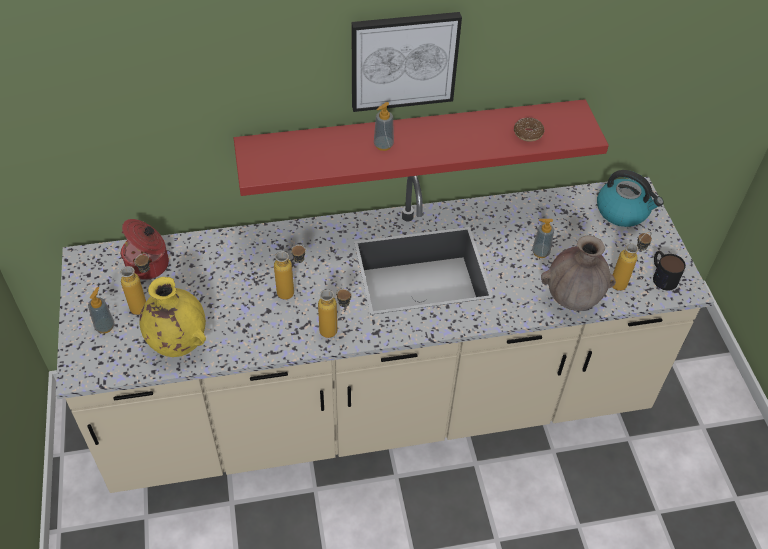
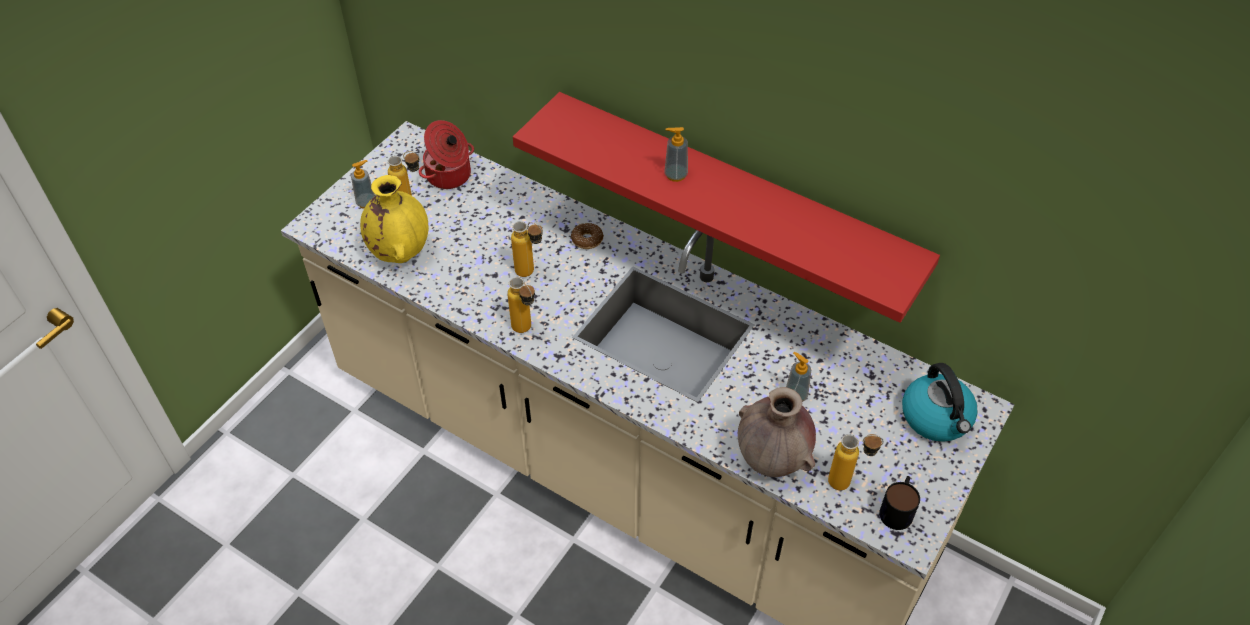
camera: 45 degrees right, 0 degrees up
picture [351,12,462,112] -> none
donut [514,118,544,142] -> donut moved to [571,223,604,249]

